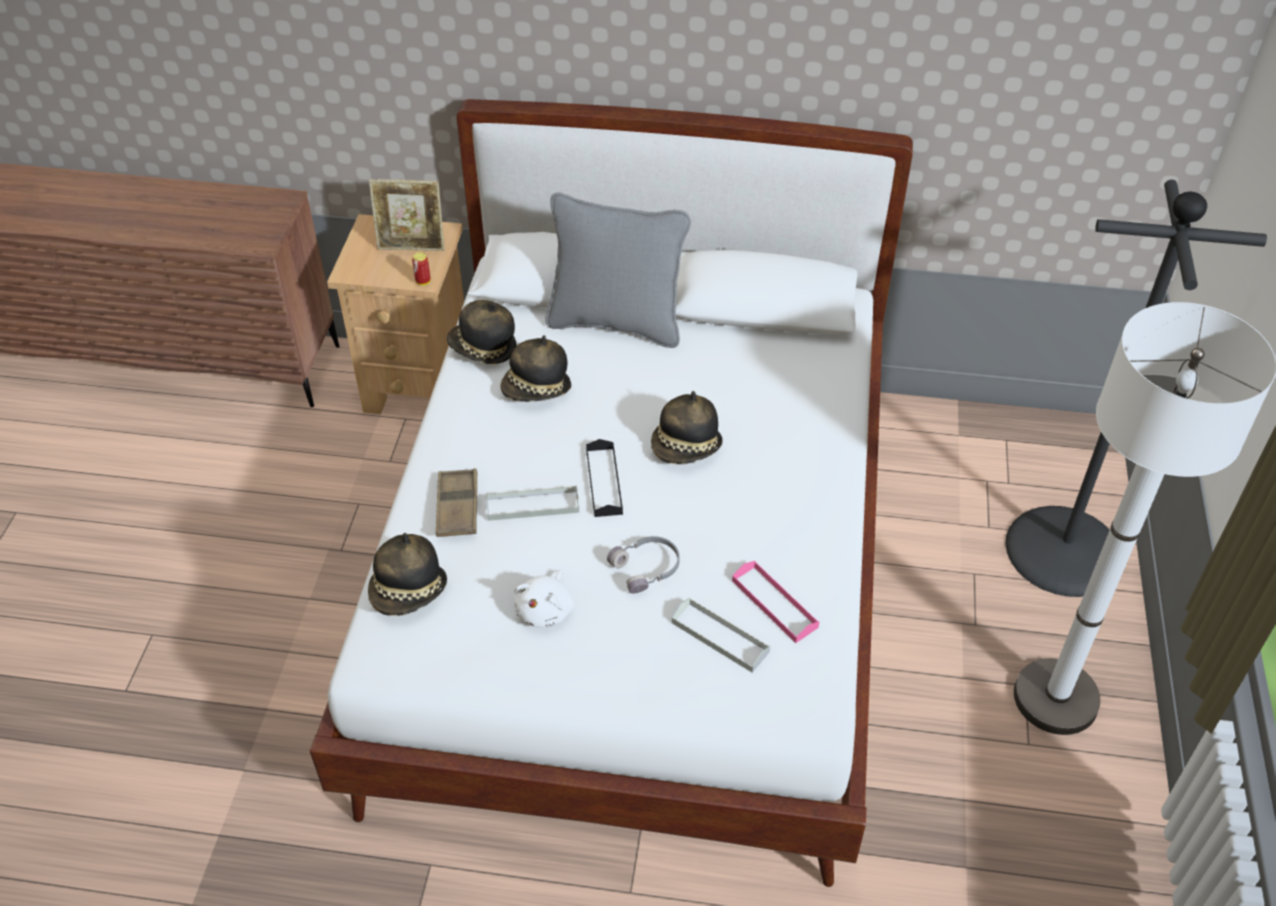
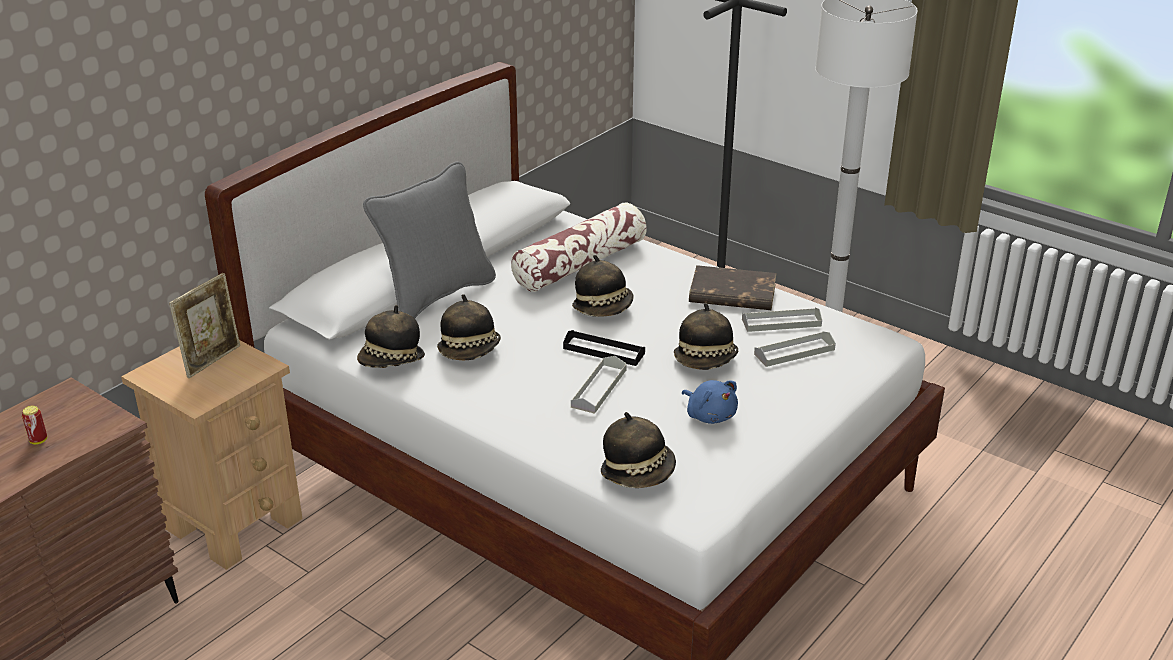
camera: 60 degrees left, 15 degrees down
can [412,253,431,285] -> can moved to [22,406,47,445]
brown tray [436,468,478,537] -> none
white plush toy [514,570,574,628] -> blue plush toy [682,380,738,424]
grey headphones [607,536,680,594] -> hat [674,303,738,370]
pink tray [732,561,819,643] -> grey tray [742,308,822,332]
none -> pillow [511,203,647,292]
none -> brown book [689,265,777,310]

